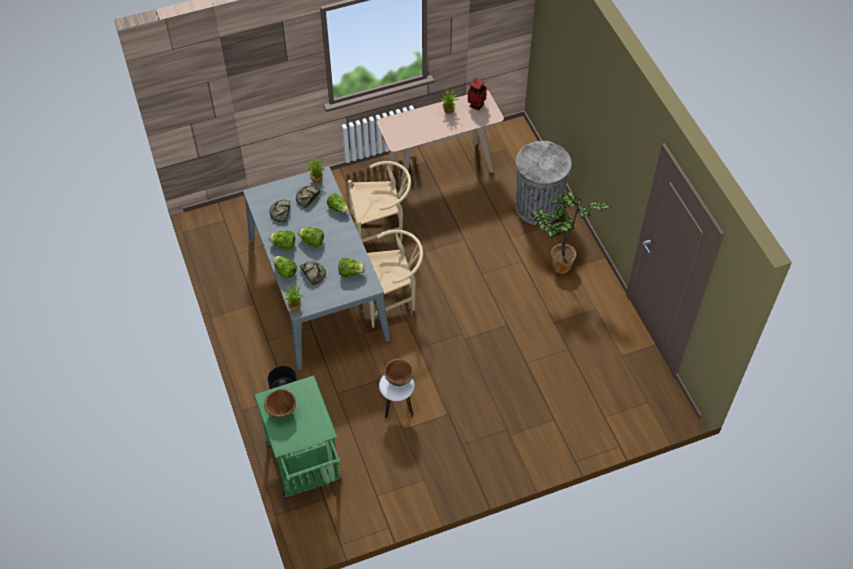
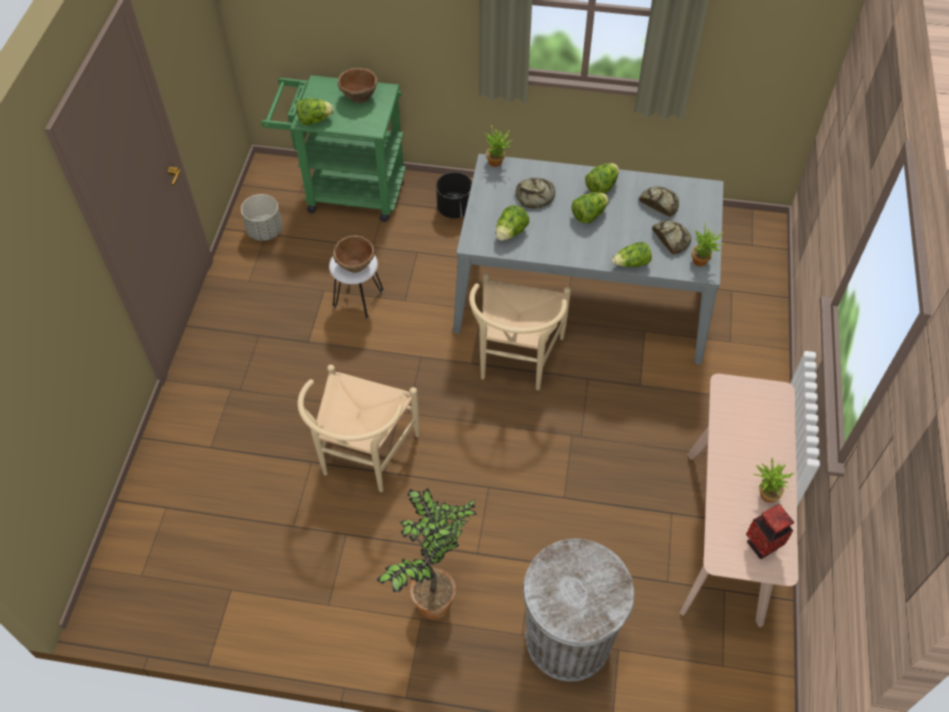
camera: 120 degrees right, 0 degrees up
lettuce [273,256,297,279] -> lettuce moved to [296,98,334,125]
beige chair [347,161,411,242] -> beige chair moved to [298,365,419,492]
none -> grey planter [241,194,282,241]

